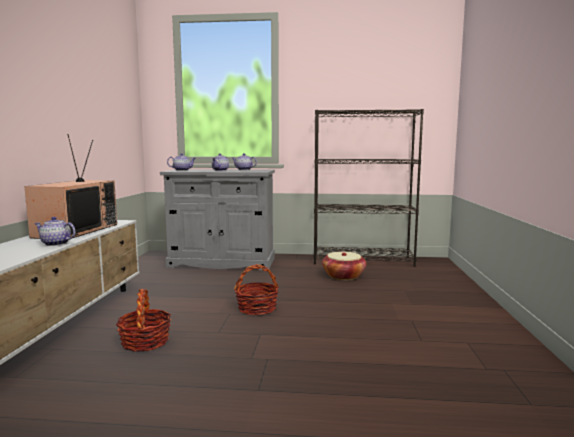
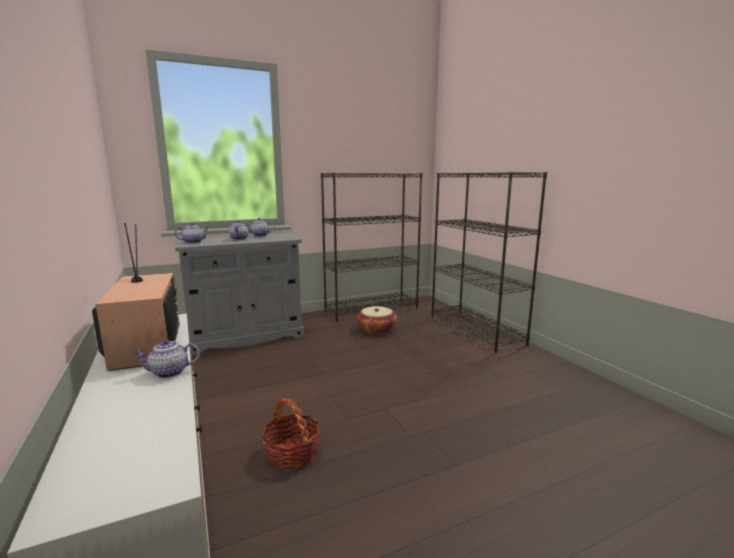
camera: 30 degrees left, 5 degrees up
basket [234,264,279,315] -> none
none -> black bookcase [431,172,547,353]

